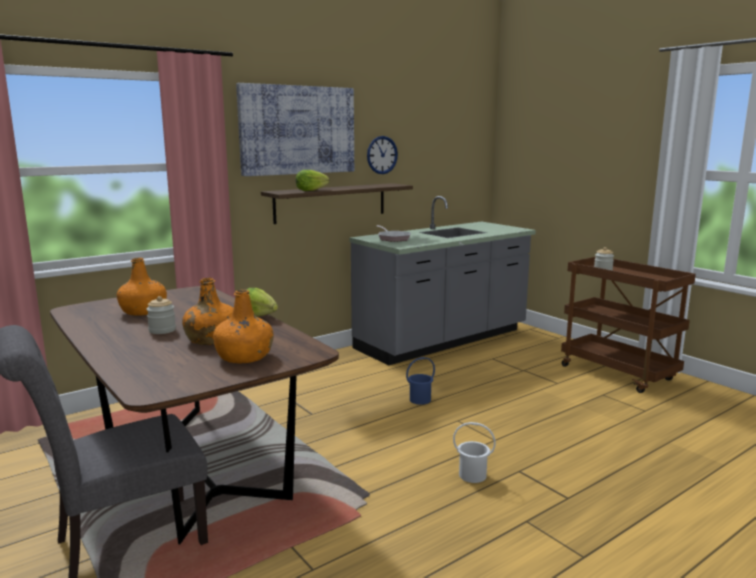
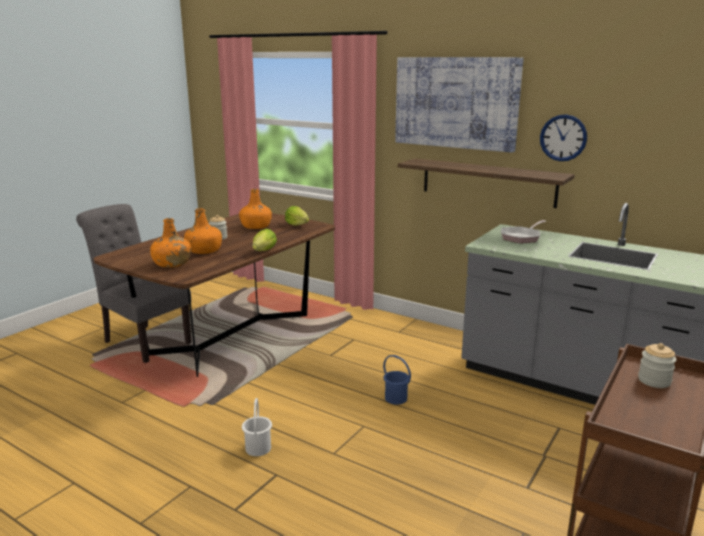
camera: 70 degrees right, 5 degrees up
lettuce [296,170,330,191] -> lettuce moved to [285,206,309,226]

